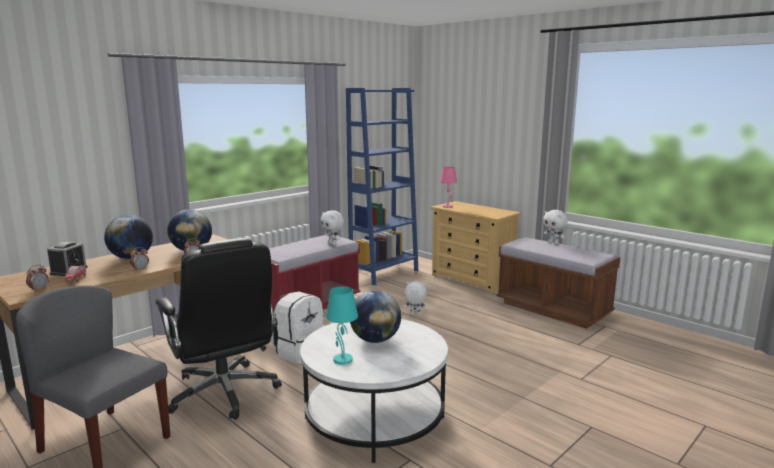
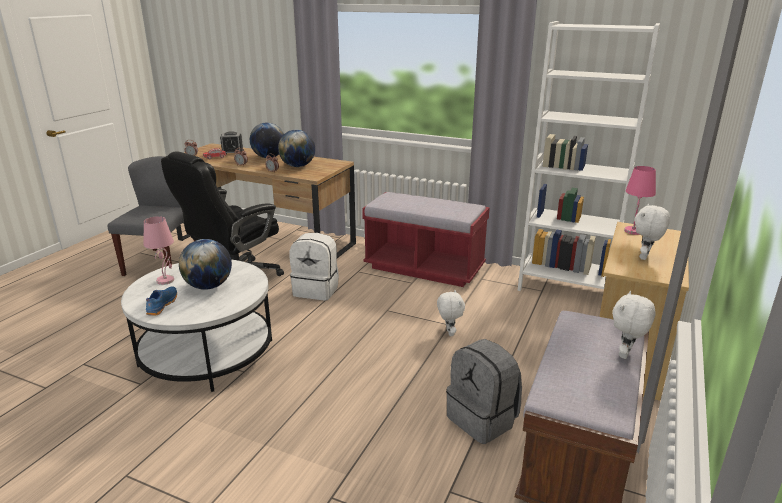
camera: 70 degrees right, 10 degrees up
white plush toy [321,210,344,245] -> white plush toy moved to [634,204,670,260]
turquoise table lamp [326,286,358,365] -> pink table lamp [143,216,174,285]
blue bookcase [346,88,418,286] -> white bookcase [517,21,660,291]
none -> blue shoe [146,287,177,316]
none -> grey backpack [446,339,522,444]

